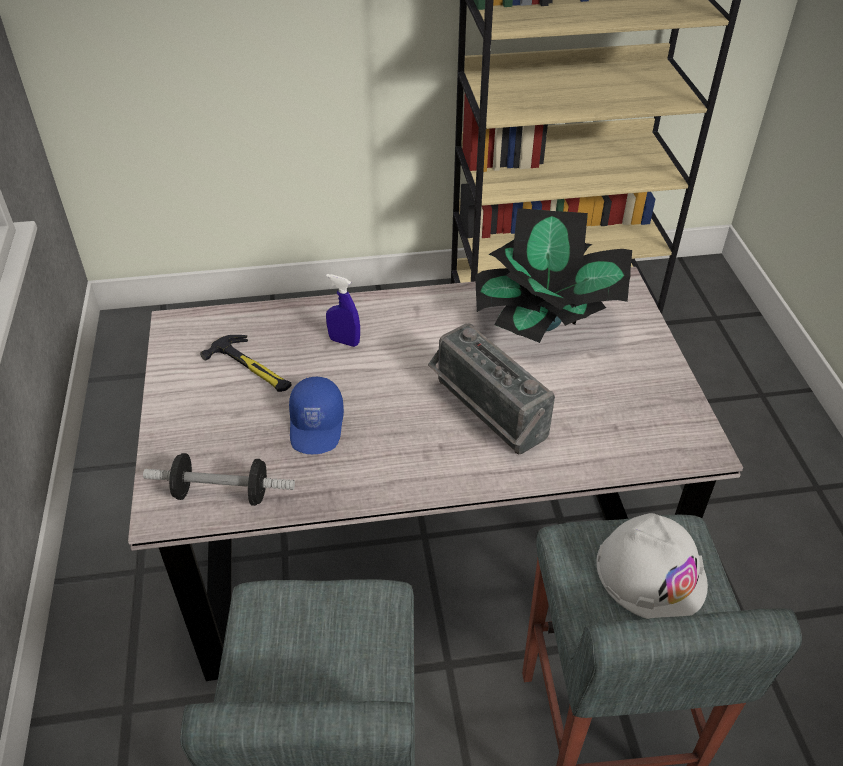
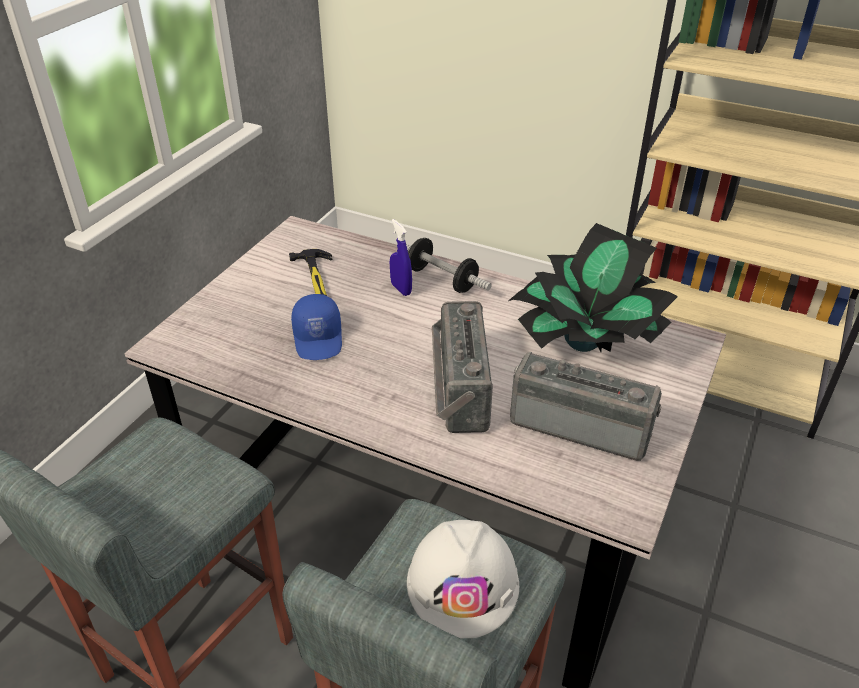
camera: 35 degrees right, 5 degrees down
dumbbell [143,453,295,506] -> dumbbell moved to [397,238,492,293]
blue cap [289,377,344,454] -> blue cap turned 45 degrees counterclockwise [291,294,342,360]
none -> radio [510,352,662,461]

